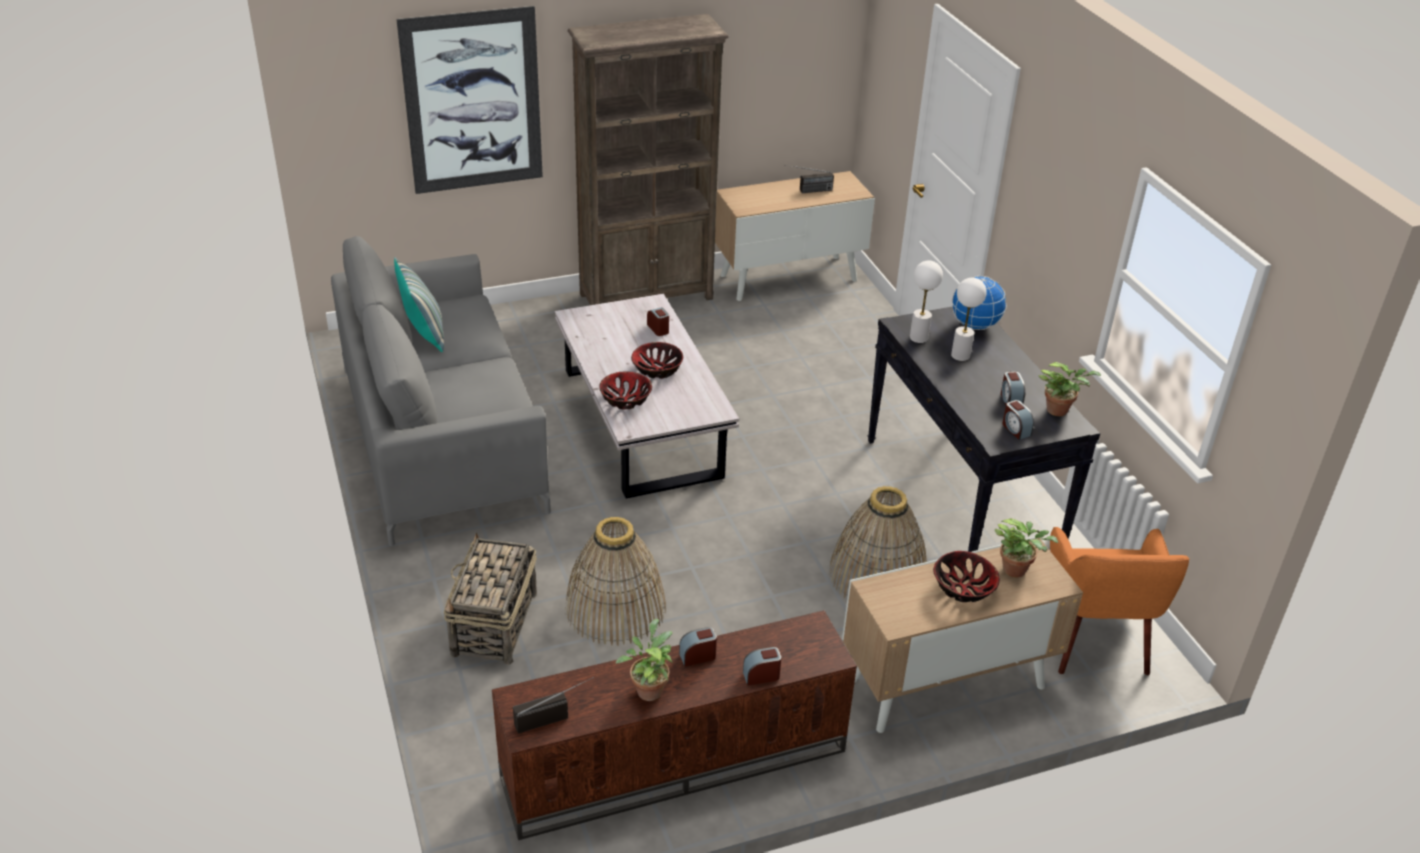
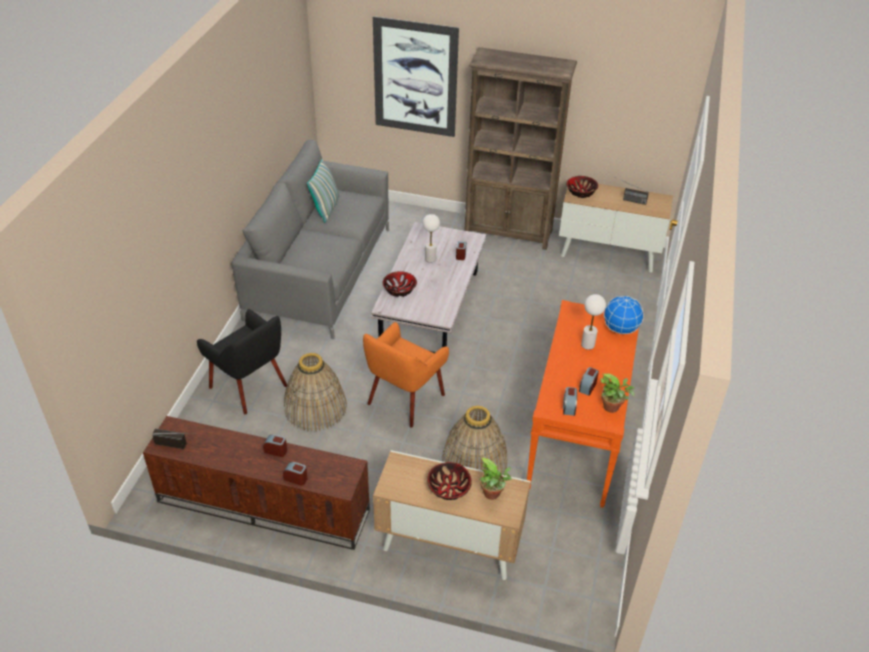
camera: 35 degrees right, 5 degrees up
basket [444,533,537,665] -> black armchair [197,309,287,414]
potted plant [616,619,673,701] -> none
bowl [631,342,683,379] -> bowl moved to [566,176,598,198]
black console table [868,306,1100,552] -> orange console table [527,300,639,508]
white table lamp [910,261,943,343] -> white table lamp moved to [423,214,440,262]
orange armchair [1050,527,1190,675] -> orange armchair moved to [363,322,449,427]

